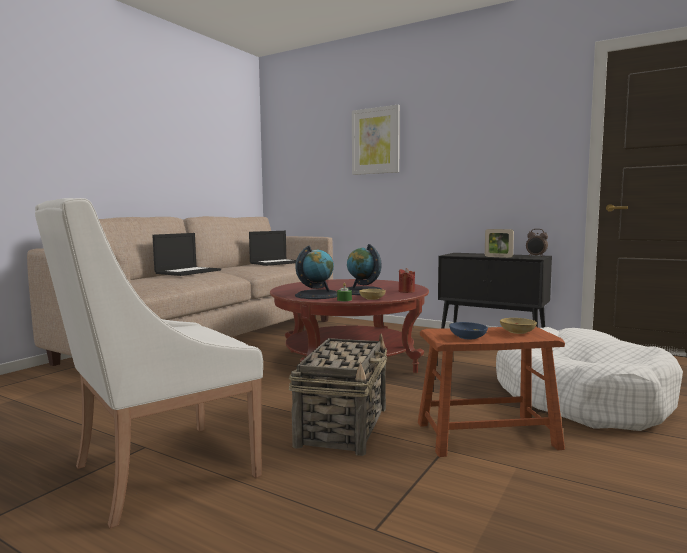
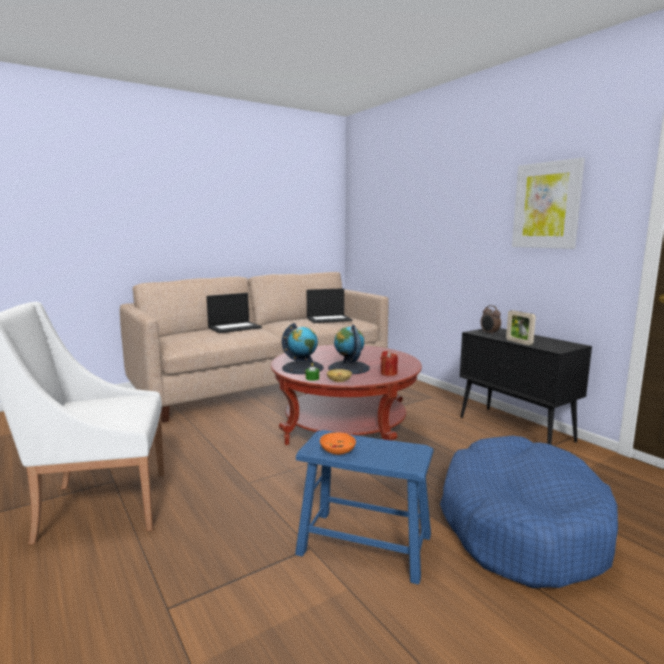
camera: 25 degrees right, 5 degrees up
basket [289,334,387,456] -> none
picture [352,105,400,175] -> picture moved to [512,158,585,249]
brown stool [418,327,565,457] -> blue stool [295,430,434,584]
blue bowl [449,322,488,339] -> orange bowl [320,432,356,455]
white dog bed [496,327,683,431] -> blue dog bed [440,436,618,588]
beige bowl [500,318,537,334] -> none
alarm clock [526,229,548,257] -> alarm clock moved to [481,305,501,335]

